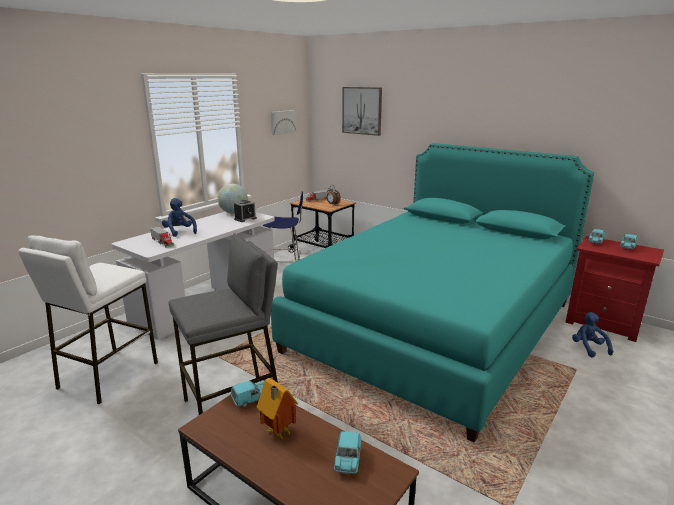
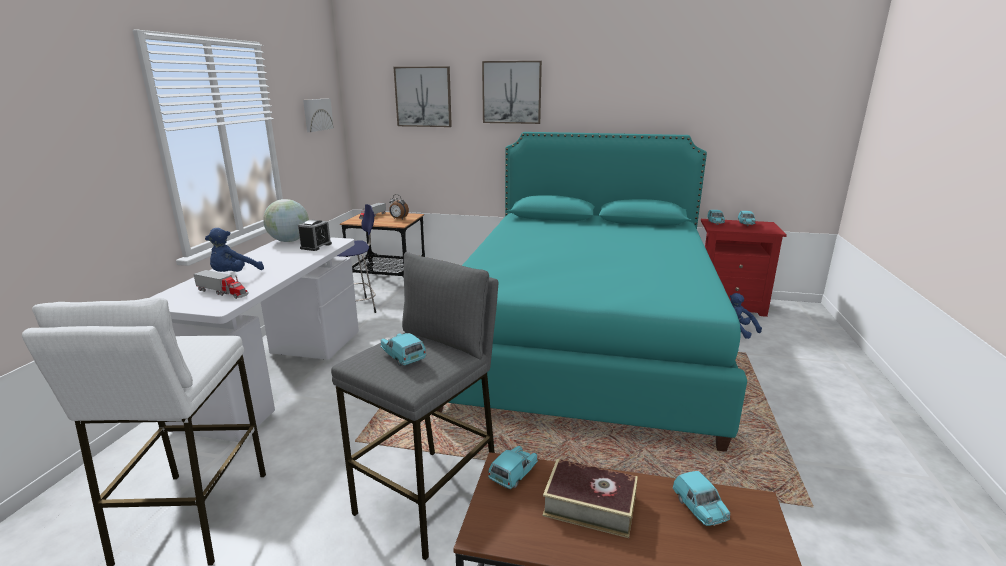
camera: 25 degrees left, 0 degrees up
blue plush toy [162,198,197,237] -> blue plush toy turned 90 degrees counterclockwise [205,228,264,272]
toy house [257,378,298,440] -> book [542,459,638,538]
none -> turquoise toy car [380,333,426,366]
none -> picture [482,61,542,124]

